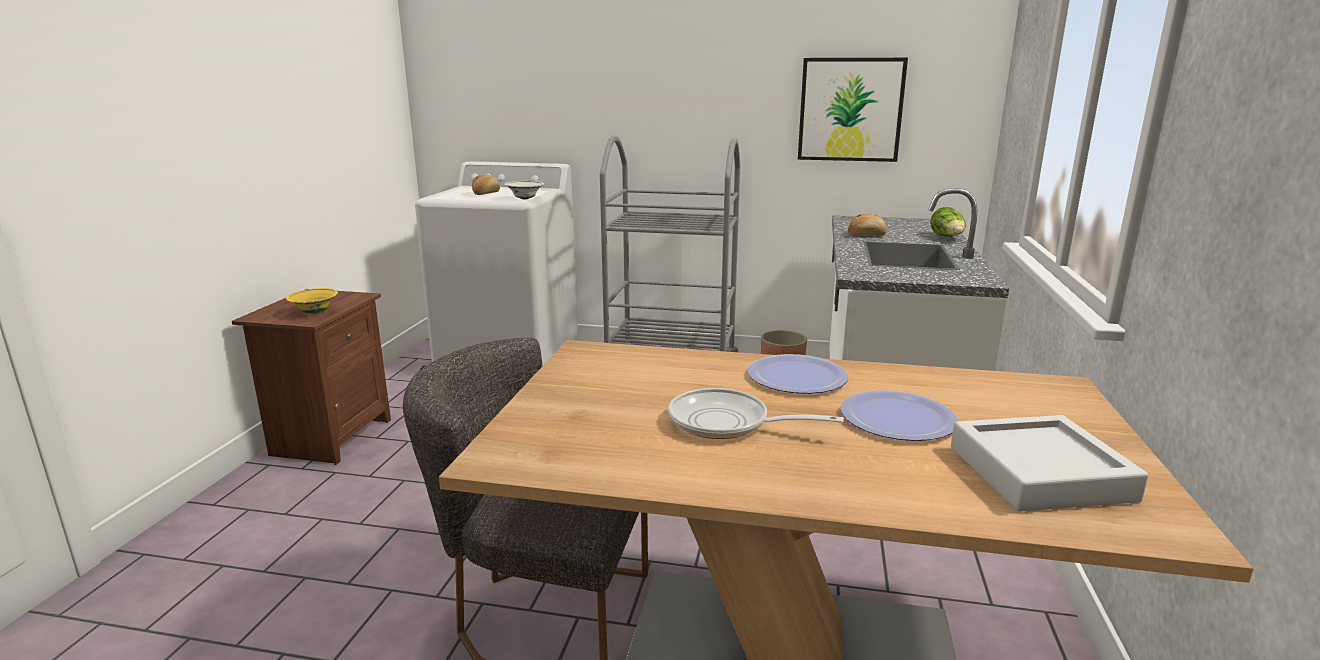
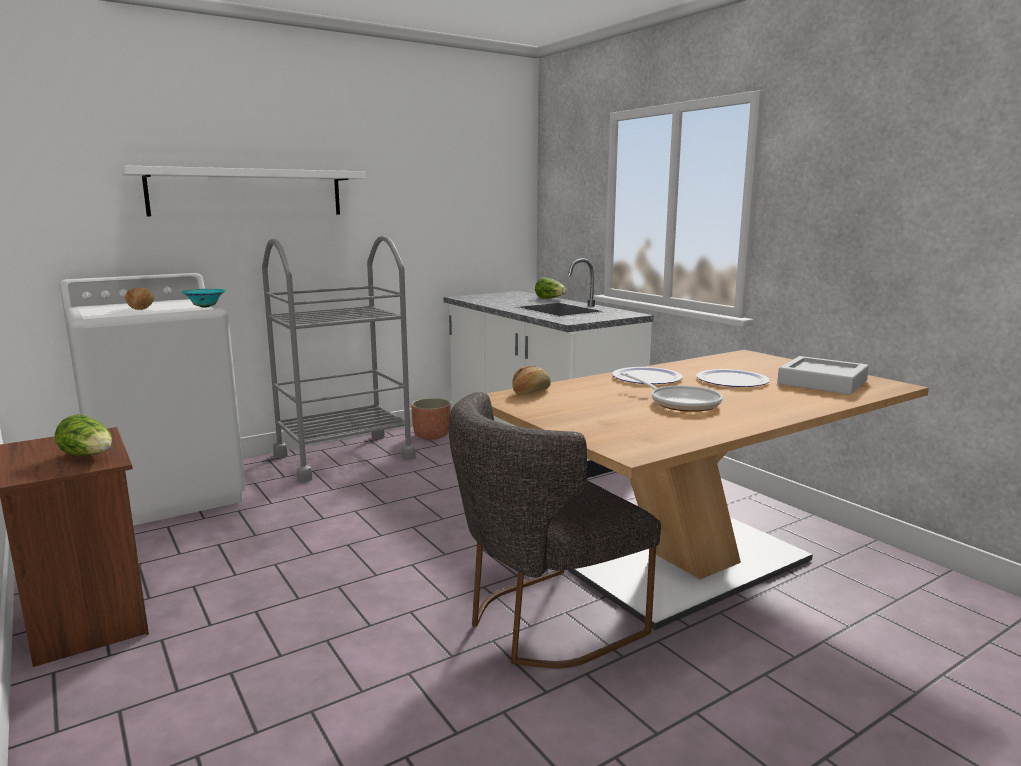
camera: 45 degrees left, 5 degrees down
yellow bowl [286,288,338,314] -> lettuce [55,414,112,456]
white bowl [505,181,544,199] -> turquoise bowl [181,289,226,308]
frying pan [668,388,844,439] -> frying pan turned 105 degrees counterclockwise [621,372,723,412]
picture [798,58,908,162] -> none
bread [848,214,887,236] -> bread moved to [512,366,551,395]
none -> white shelf [121,166,366,216]

